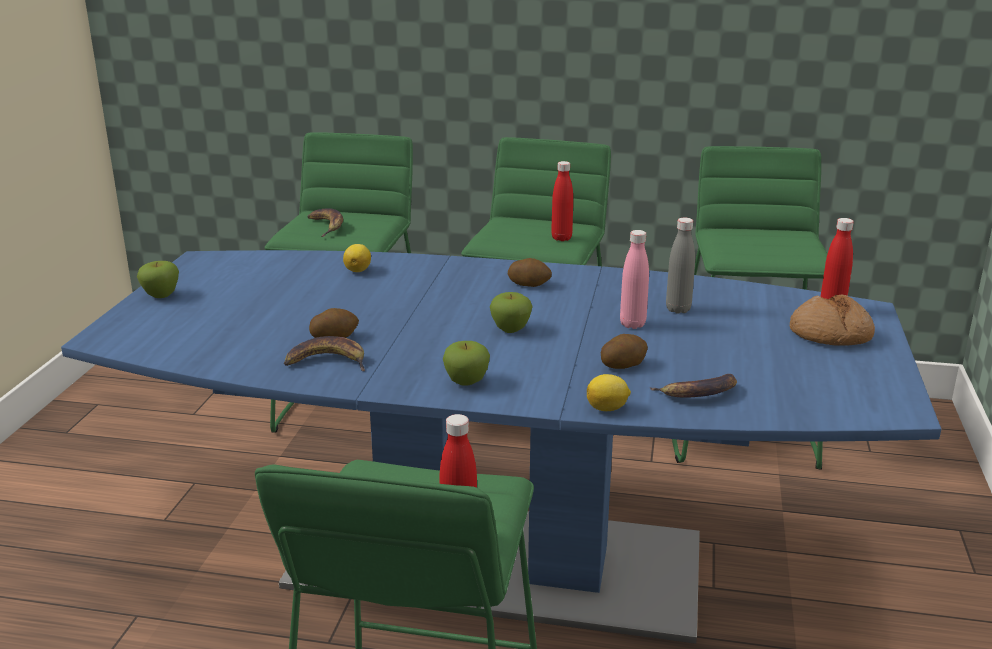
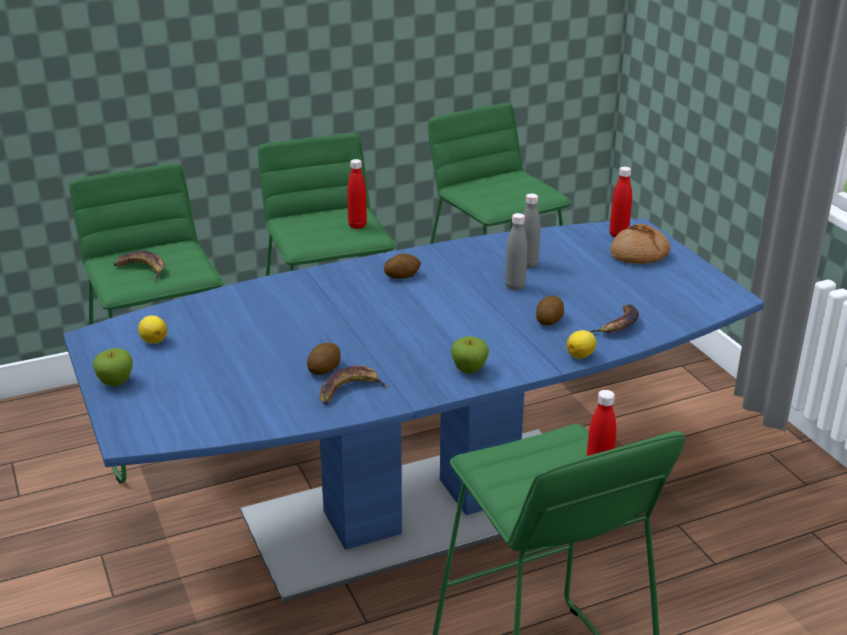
camera: 35 degrees left, 5 degrees up
lemon [343,244,371,272] -> lemon moved to [138,315,167,344]
apple [490,292,533,333] -> none
pink bottle [620,230,649,329] -> grey bottle [505,213,527,291]

